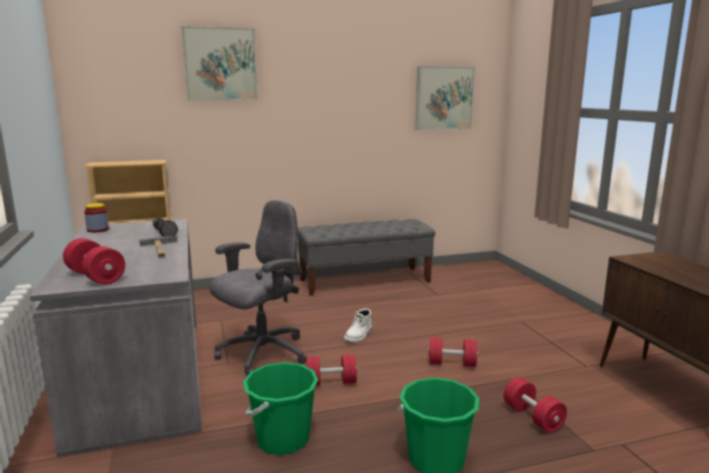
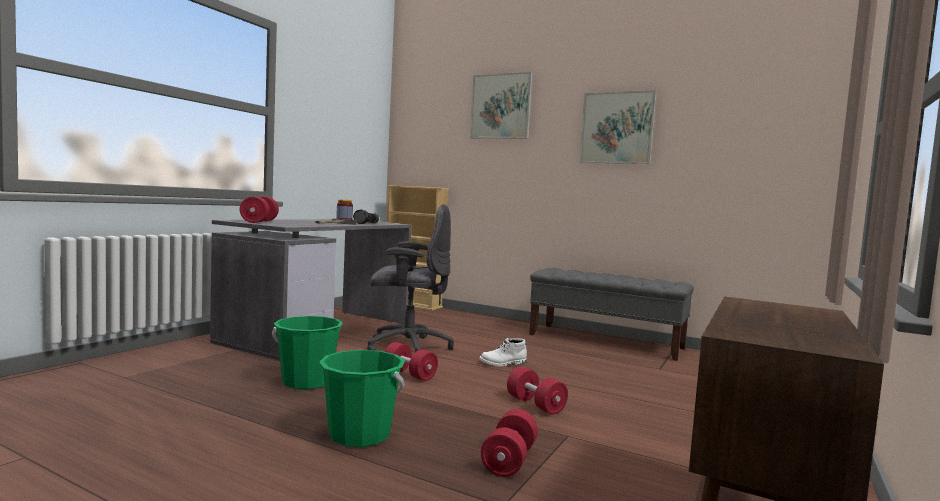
camera: 45 degrees right, 10 degrees down
picture [415,66,475,130] -> picture moved to [580,90,656,164]

